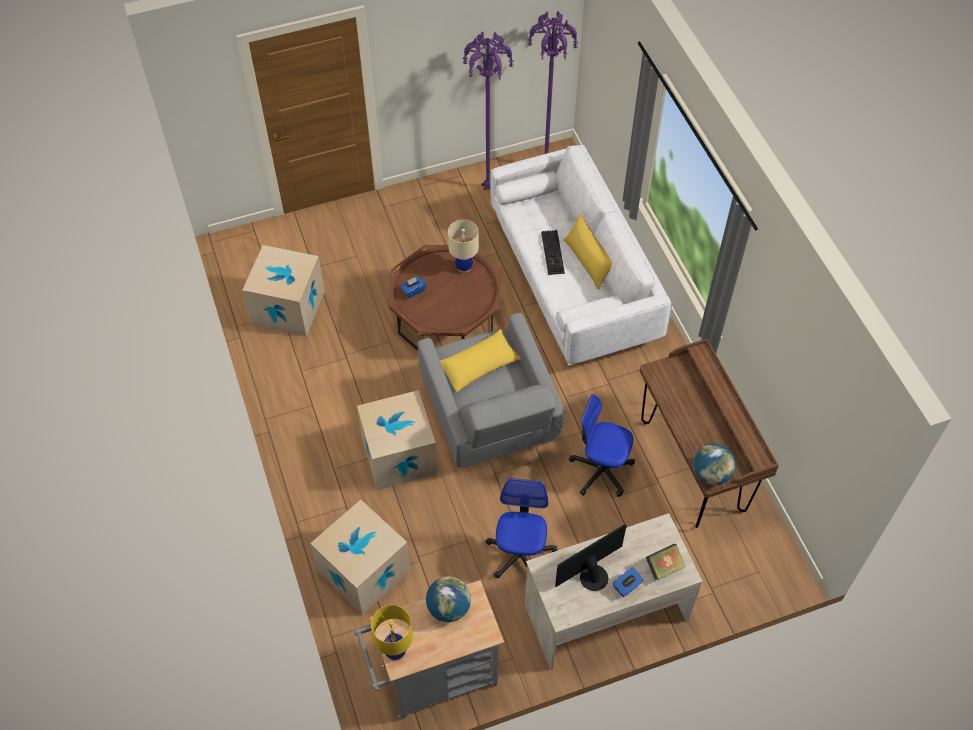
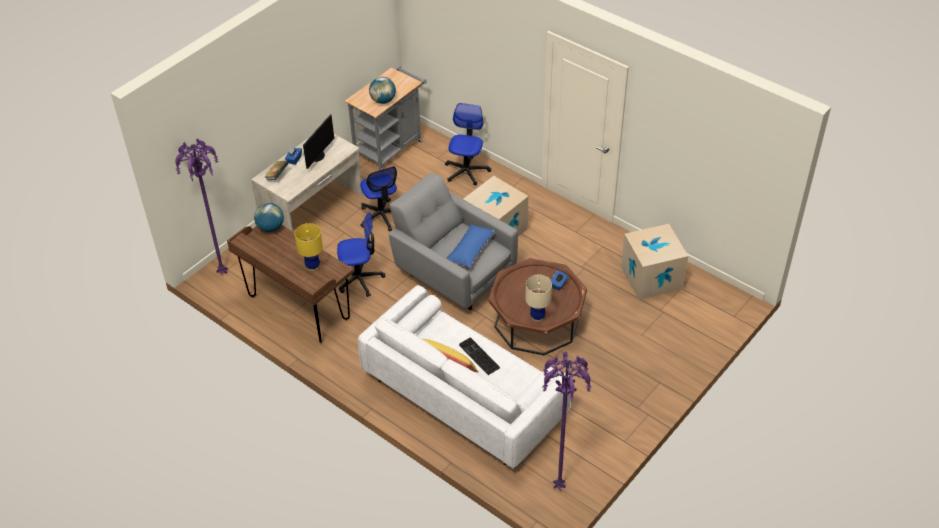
camera: 150 degrees right, 10 degrees down
cardboard box [310,500,411,615] -> office chair [445,103,491,186]
yellow table lamp [371,605,413,661] -> yellow table lamp moved to [294,223,323,271]
yellow pillow [440,329,521,392] -> blue pillow [447,225,496,268]
purple floor lamp [463,32,514,190] -> purple floor lamp moved to [175,139,228,275]

